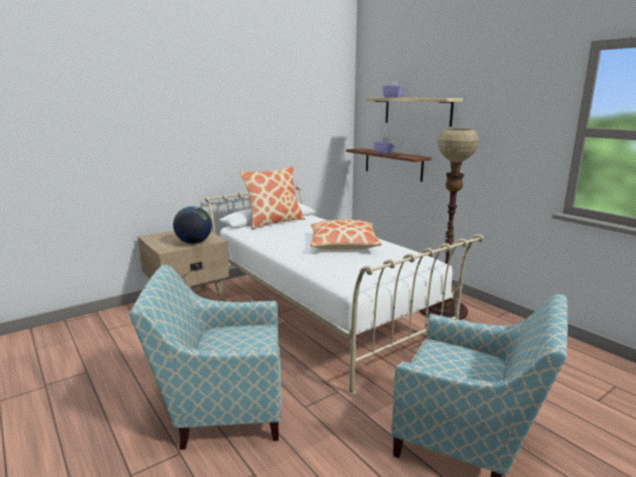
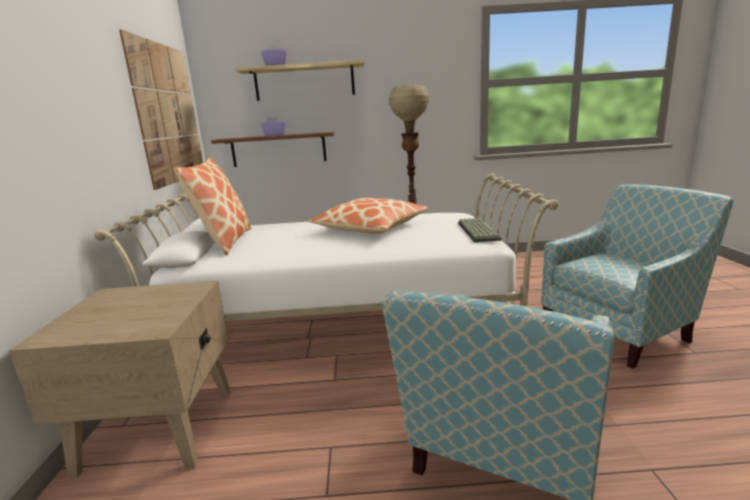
camera: 55 degrees left, 0 degrees up
globe [173,206,212,244] -> none
none -> picture [119,29,203,190]
none -> keyboard [458,218,502,242]

